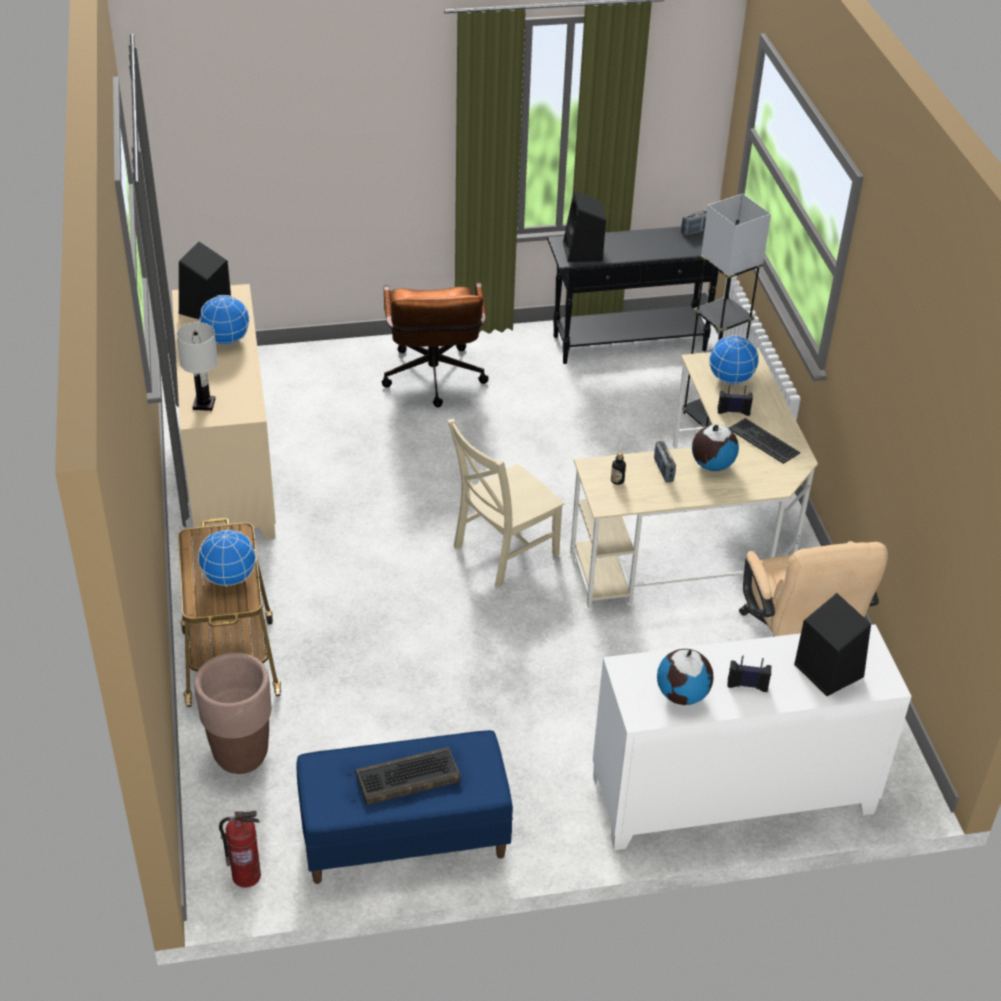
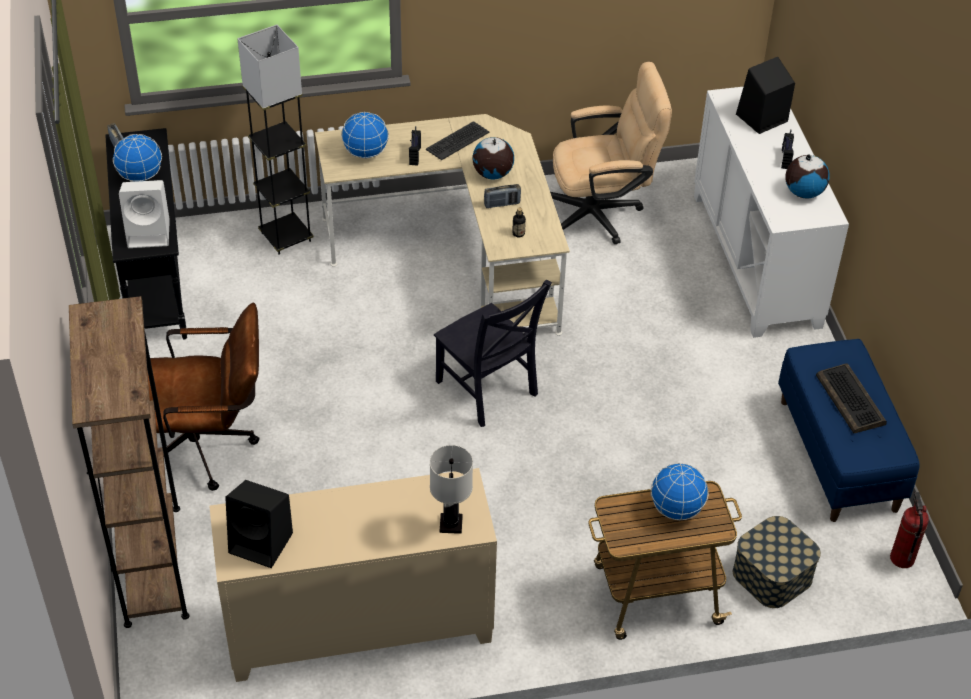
camera: 90 degrees left, 5 degrees up
brown planter [194,652,271,774] -> storage box [733,516,821,608]
globe [199,295,250,345] -> globe moved to [113,134,162,182]
beige chair [447,419,564,588] -> black chair [434,280,552,427]
black speaker [563,191,606,262] -> white speaker [119,180,170,248]
none -> brown bookcase [69,296,190,628]

